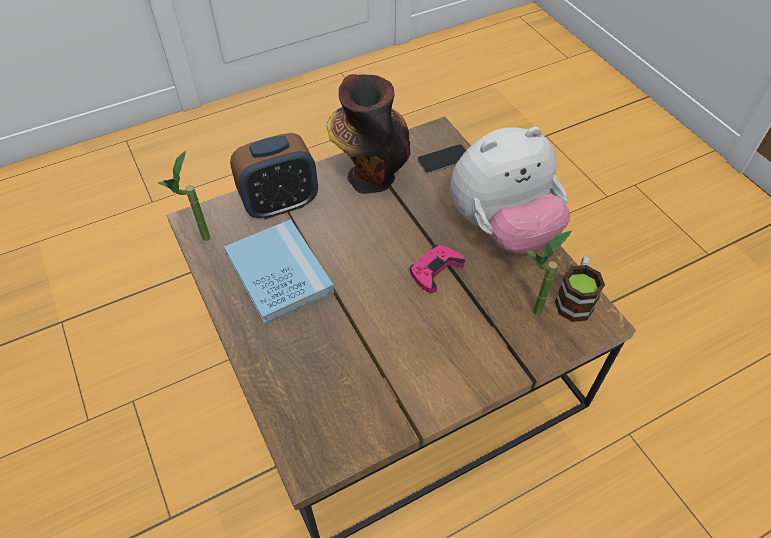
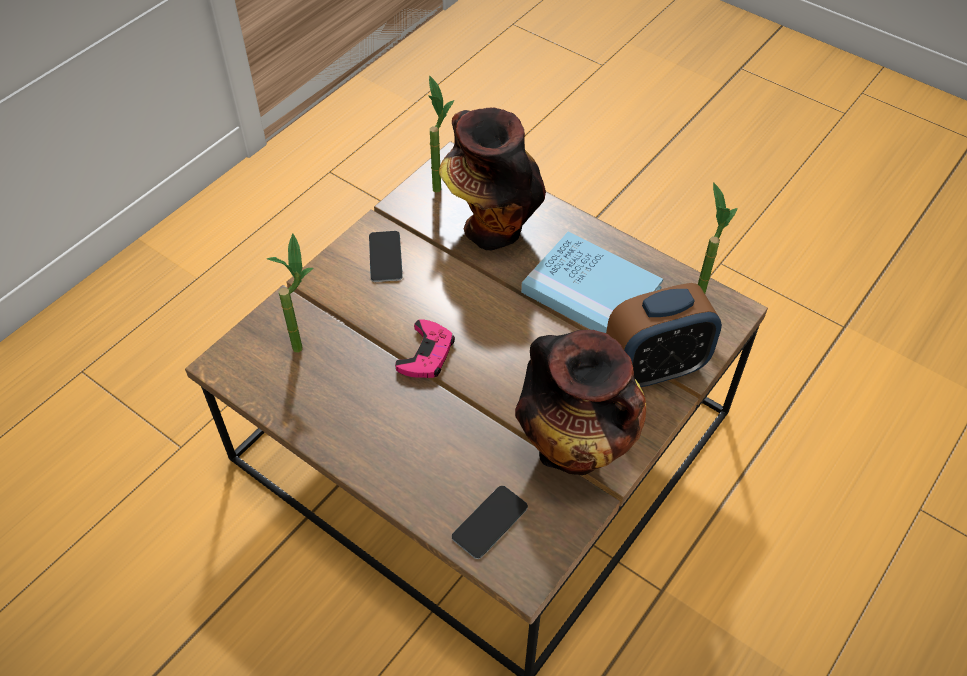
camera: 155 degrees right, 0 degrees up
alarm clock [230,133,318,219] -> alarm clock turned 150 degrees counterclockwise [606,283,722,388]
plush toy [450,127,570,254] -> none
mug [555,256,605,322] -> none
none -> phone [369,231,403,282]
none -> potted plant [428,75,454,193]
none -> vase [439,108,546,250]

